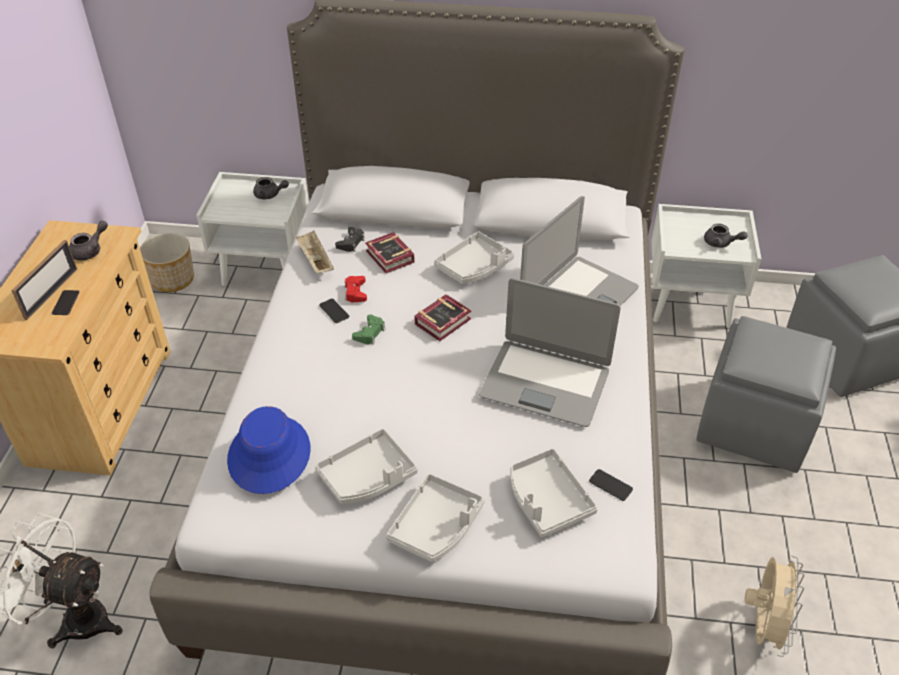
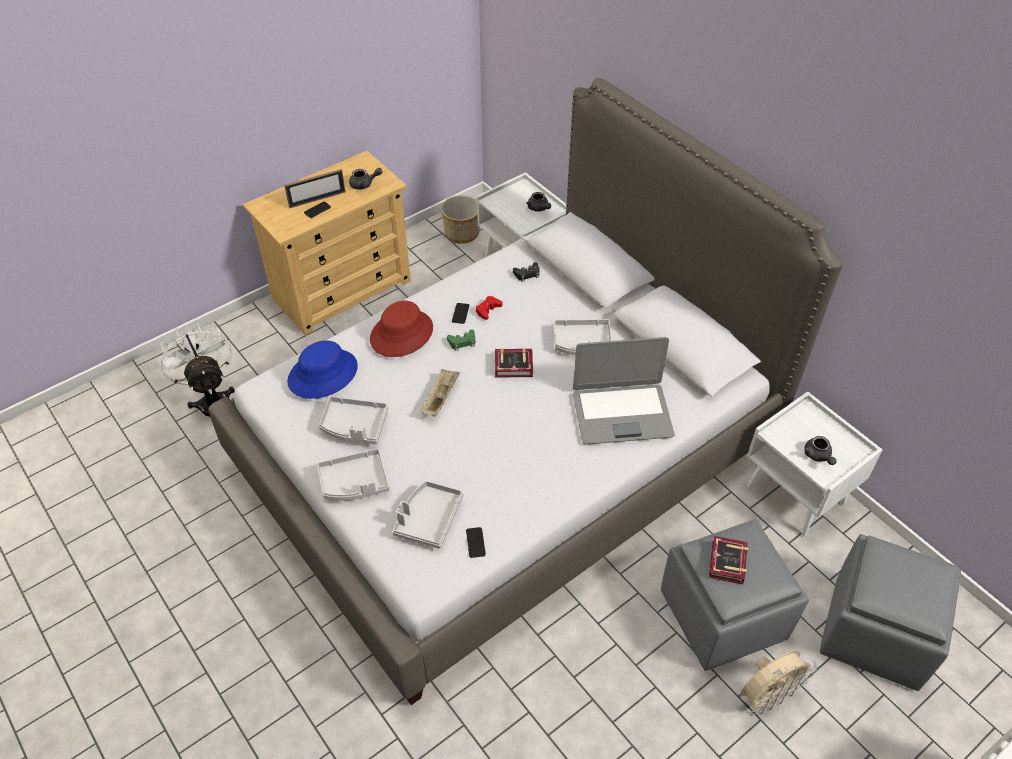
camera: 45 degrees right, 5 degrees up
beige tray [296,230,334,273] -> beige tray moved to [421,369,460,417]
book [365,232,415,274] -> book moved to [709,536,748,585]
laptop [479,278,621,427] -> none
beige fan [744,556,804,657] -> beige fan moved to [741,650,817,716]
none -> red hat [370,301,433,357]

